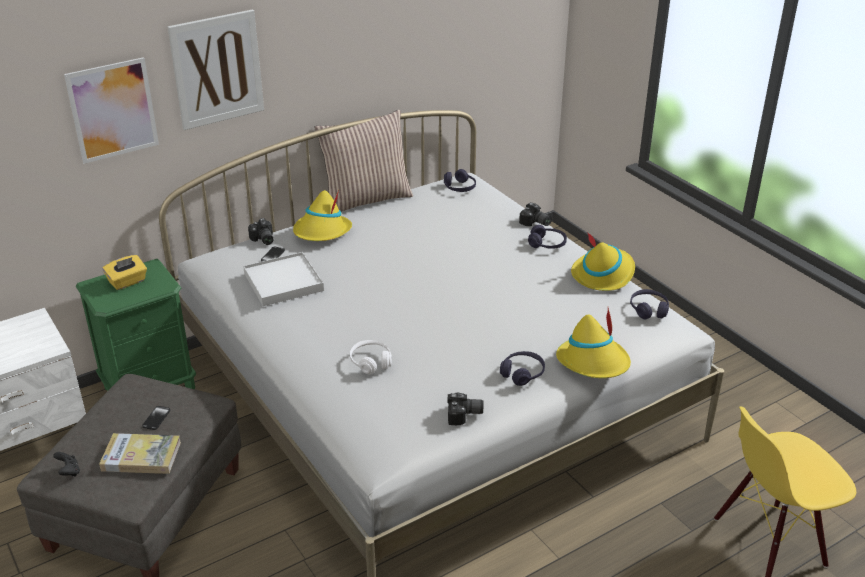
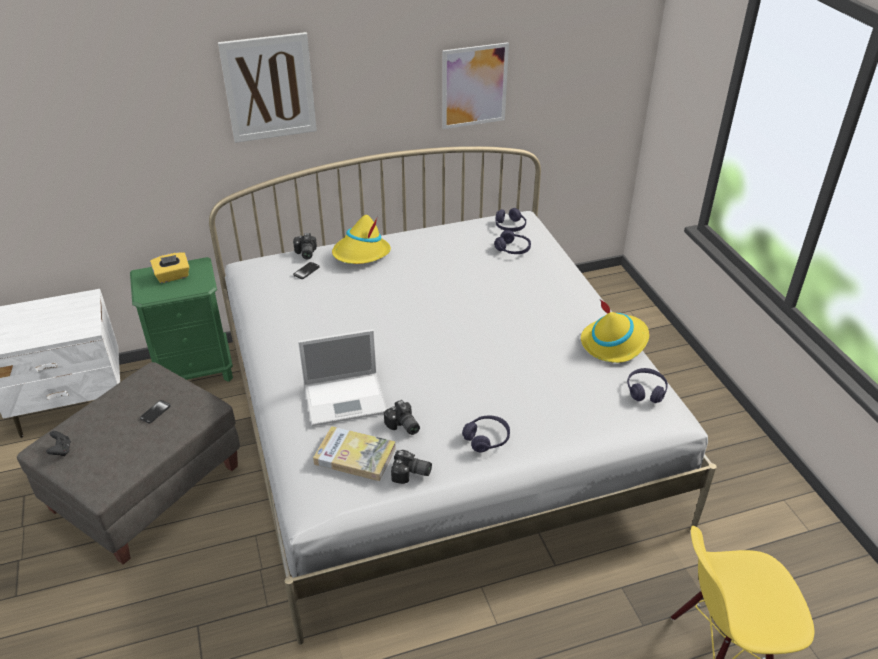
camera: 15 degrees right, 5 degrees up
picture [64,57,159,164] -> picture moved to [442,42,509,129]
book [99,433,181,474] -> book moved to [313,426,396,481]
white tray [243,252,324,306] -> none
pillow [315,110,413,212] -> none
white headphones [350,340,392,374] -> laptop [298,329,387,426]
camera [519,202,552,226] -> camera moved to [384,400,420,435]
purple headphones [528,225,567,249] -> purple headphones moved to [494,230,531,254]
yellow hat [556,308,631,378] -> none

